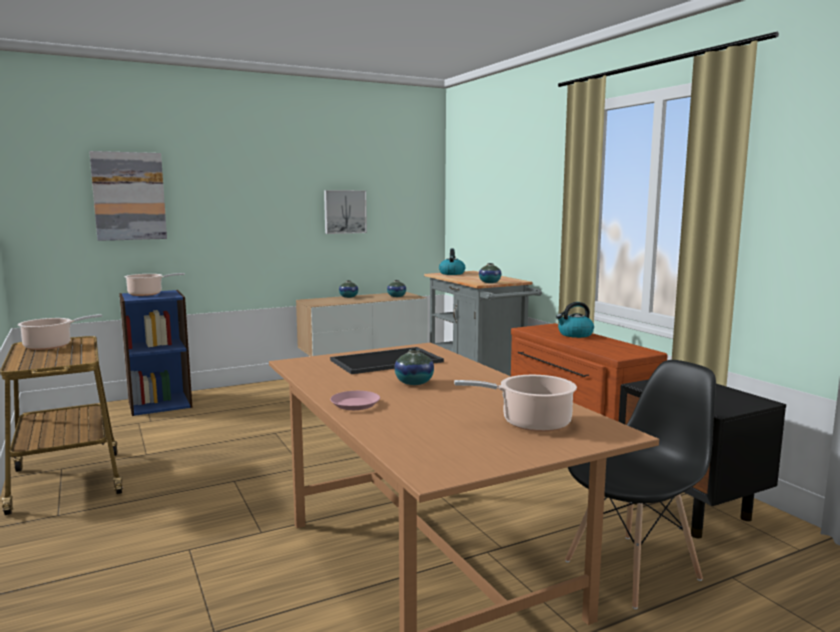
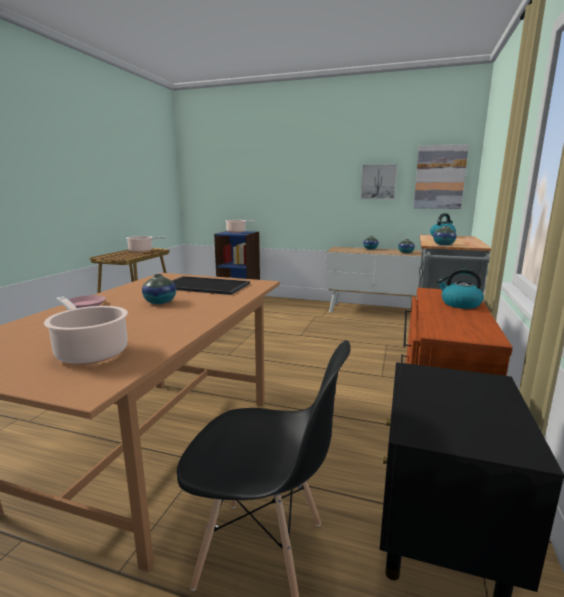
camera: 45 degrees right, 5 degrees up
picture [89,151,167,241] -> picture moved to [414,144,469,209]

